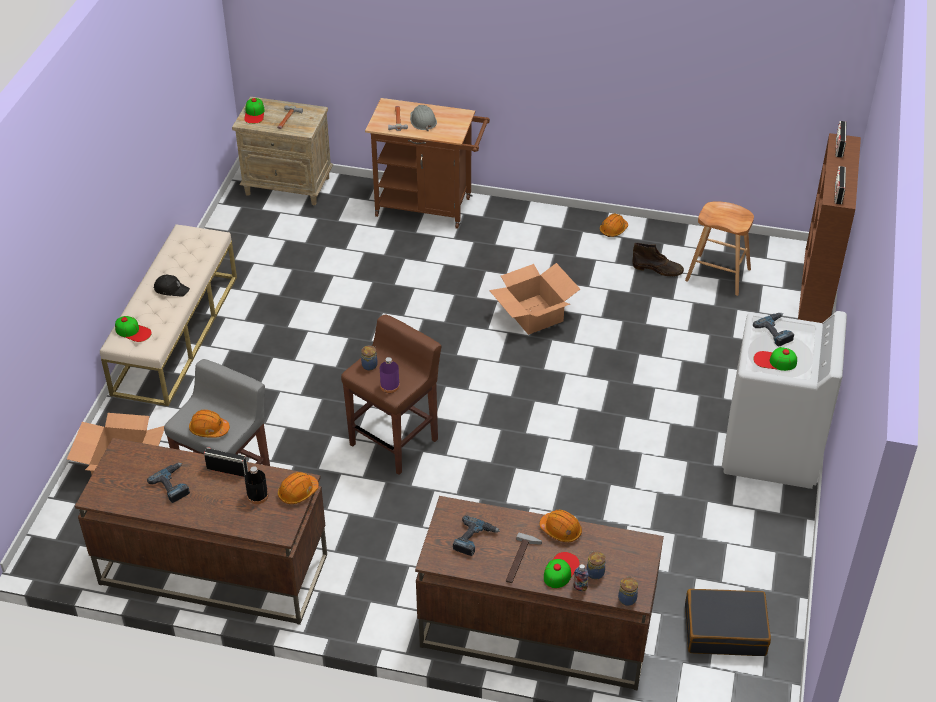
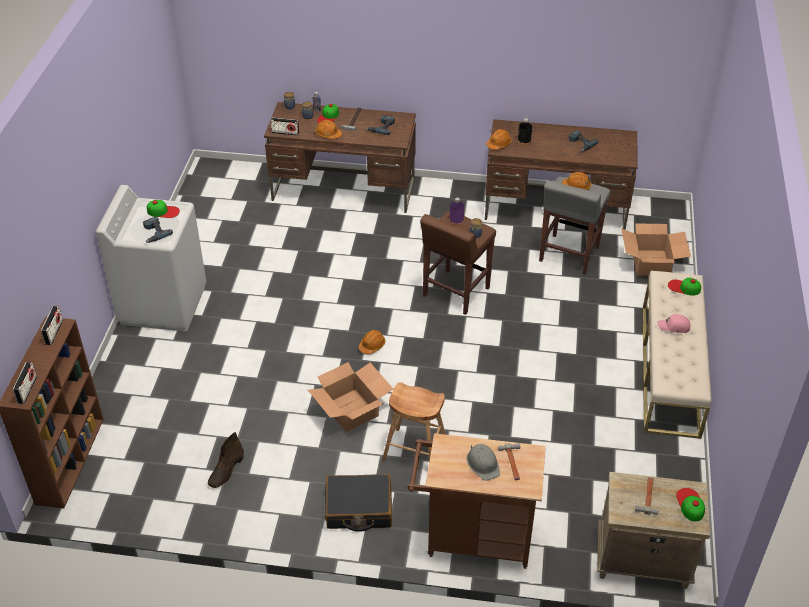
camera: 175 degrees right, 0 degrees up
black cap [153,275,190,297] -> pink cap [657,314,691,333]
radio [204,447,248,477] -> radio moved to [271,117,299,136]
orange hard hat [600,214,628,237] -> orange hard hat moved to [359,330,385,354]
brown boot [632,243,684,277] -> brown boot turned 75 degrees counterclockwise [208,432,244,488]
brown stool [685,201,754,296] -> brown stool moved to [382,382,446,462]
black suitcase [685,589,771,656] -> black suitcase moved to [325,474,392,532]

